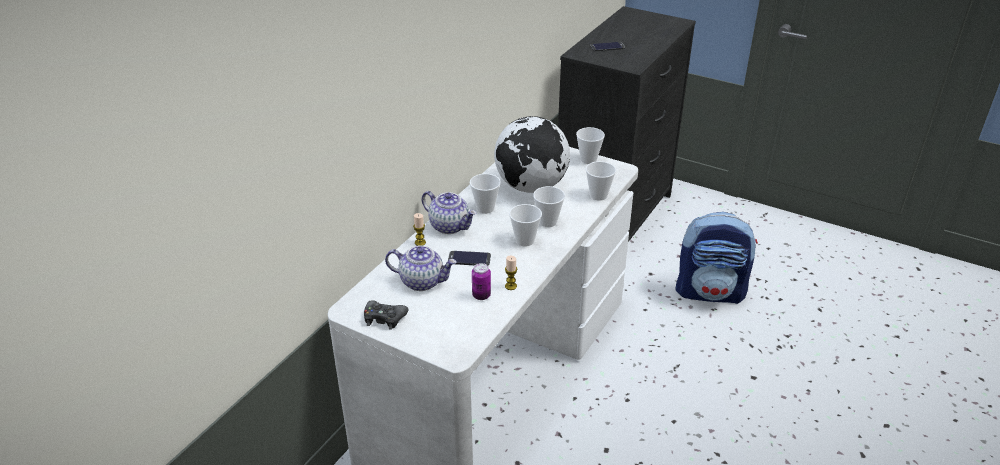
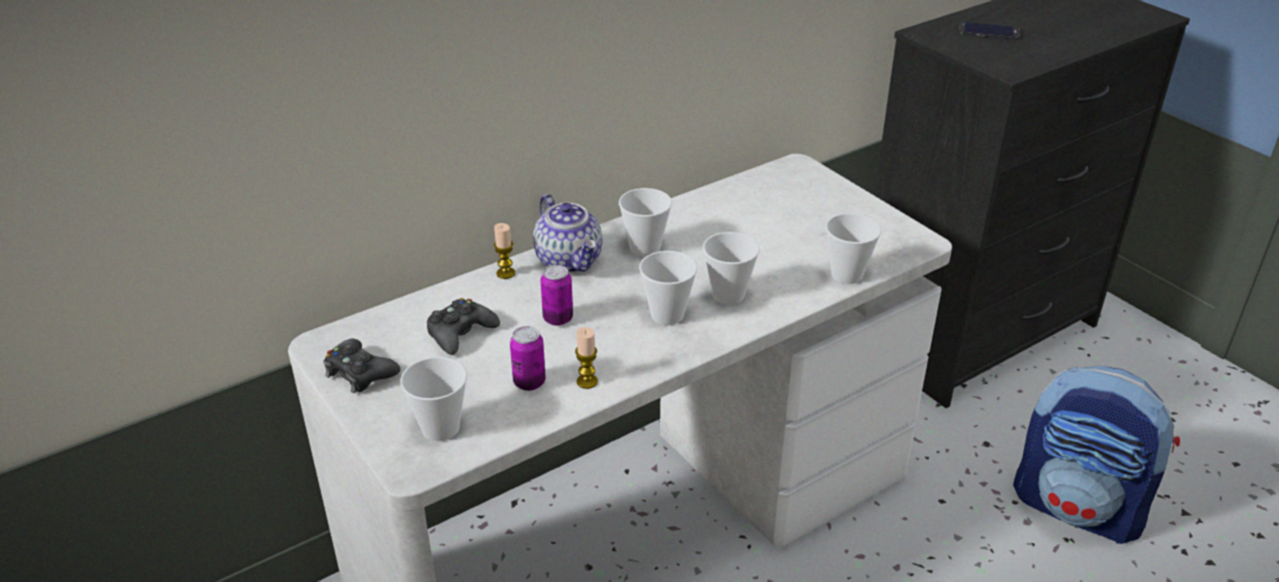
camera: 25 degrees right, 0 degrees up
teapot [385,245,457,291] -> black game controller [427,298,500,355]
phone [448,251,491,265] -> can [541,265,573,326]
globe [494,116,570,193] -> none
cup [576,127,605,164] -> cup moved to [400,357,467,441]

